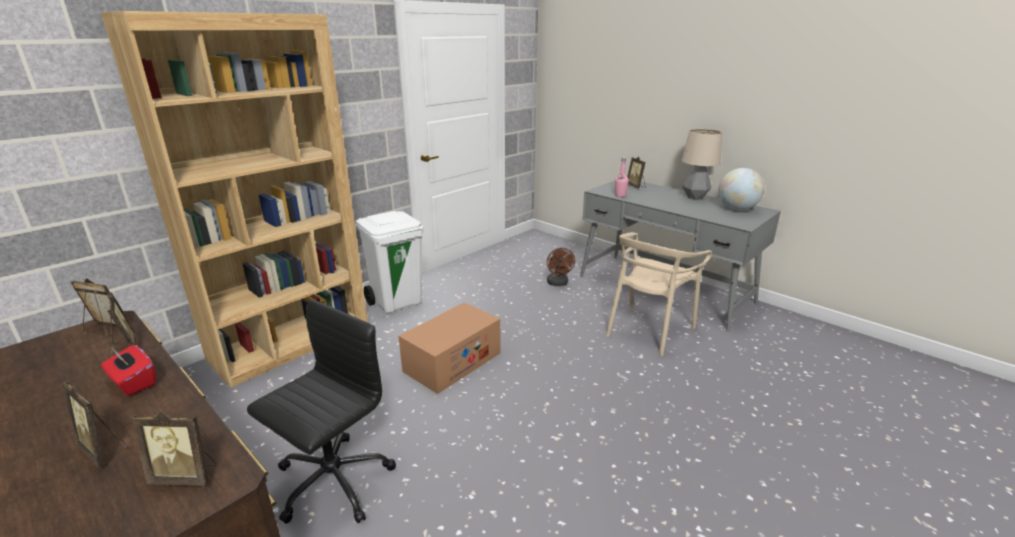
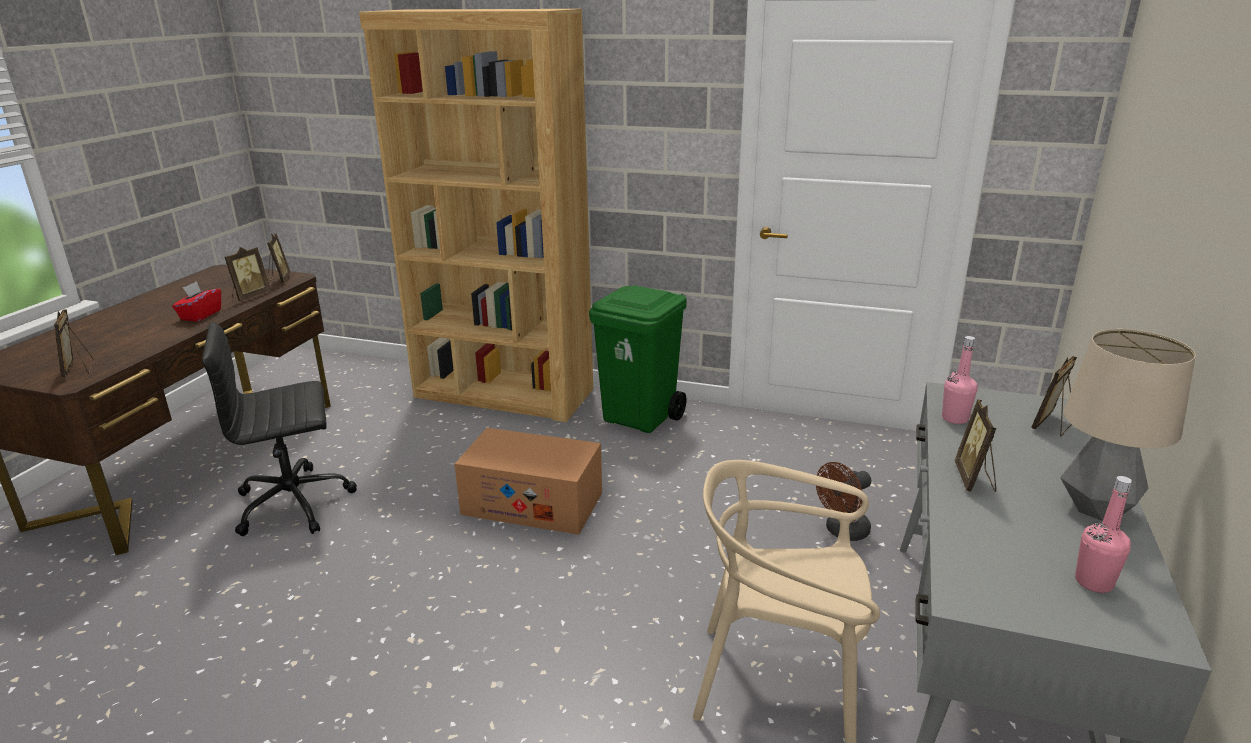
camera: 65 degrees right, 0 degrees up
picture frame [63,382,129,468] -> picture frame moved to [955,399,996,492]
black office chair [247,299,396,524] -> black office chair turned 150 degrees clockwise [202,322,357,536]
white trash can [356,211,423,314] -> green trash can [589,285,687,433]
globe [718,168,765,211] -> pink bottle [1075,476,1132,593]

